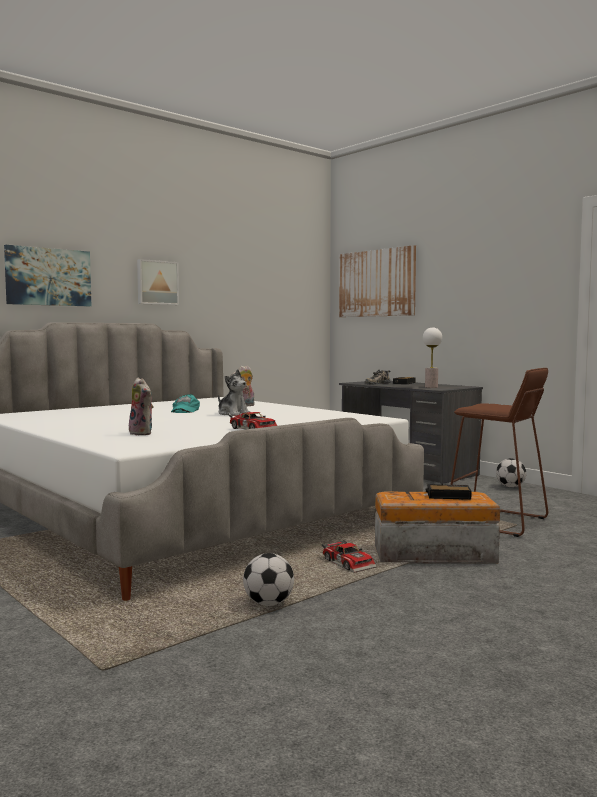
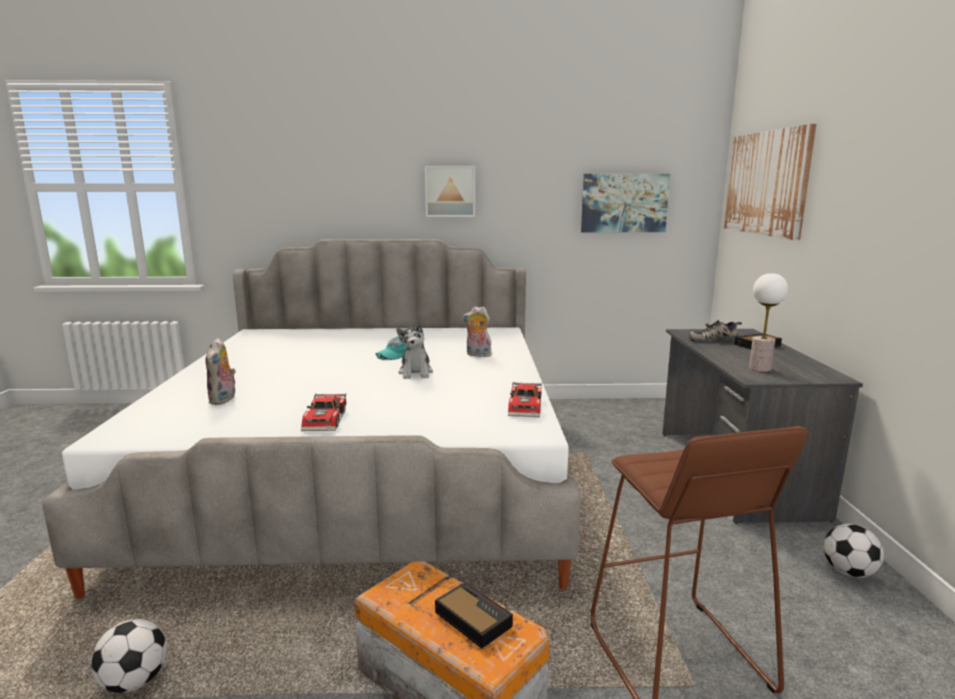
camera: 40 degrees right, 10 degrees up
picture [4,245,91,306] -> picture moved to [581,174,670,232]
toy car [322,540,377,573] -> toy car moved to [508,382,542,417]

